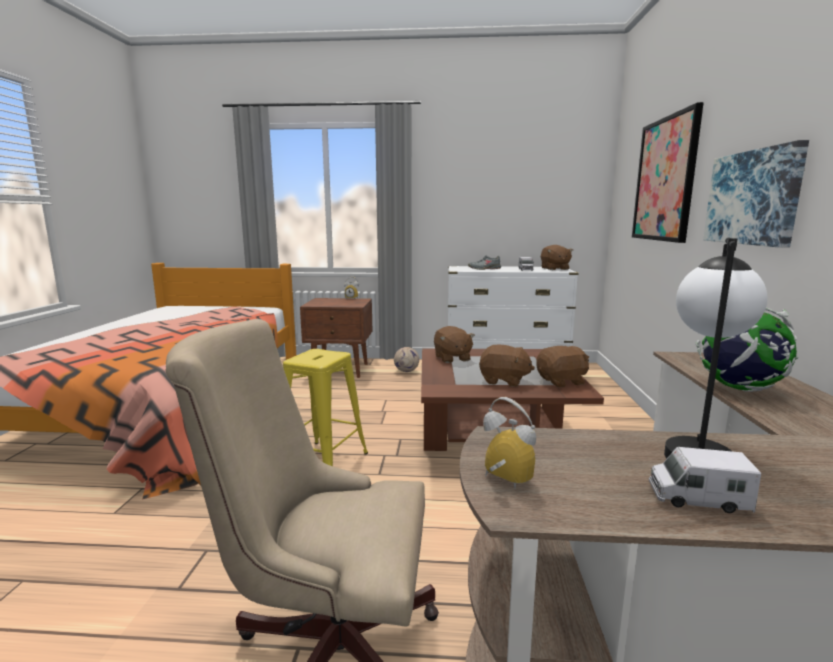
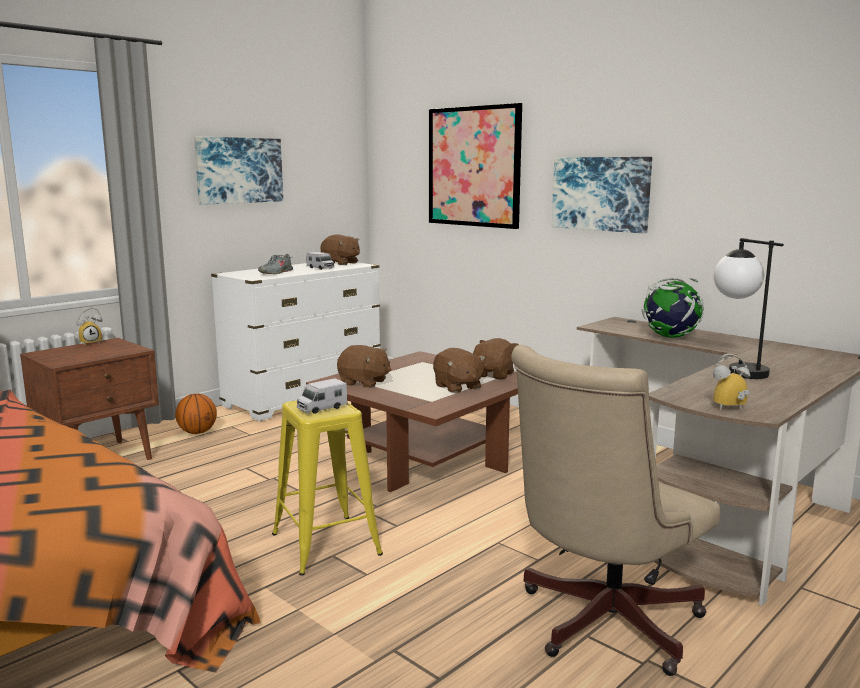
camera: 50 degrees left, 0 degrees up
football [394,347,419,372] -> basketball [175,393,217,434]
brown plush toy [479,345,535,387] -> brown plush toy turned 90 degrees clockwise [433,348,485,393]
toy truck [649,447,761,513] -> toy truck moved to [296,378,347,414]
none -> picture [194,137,283,205]

